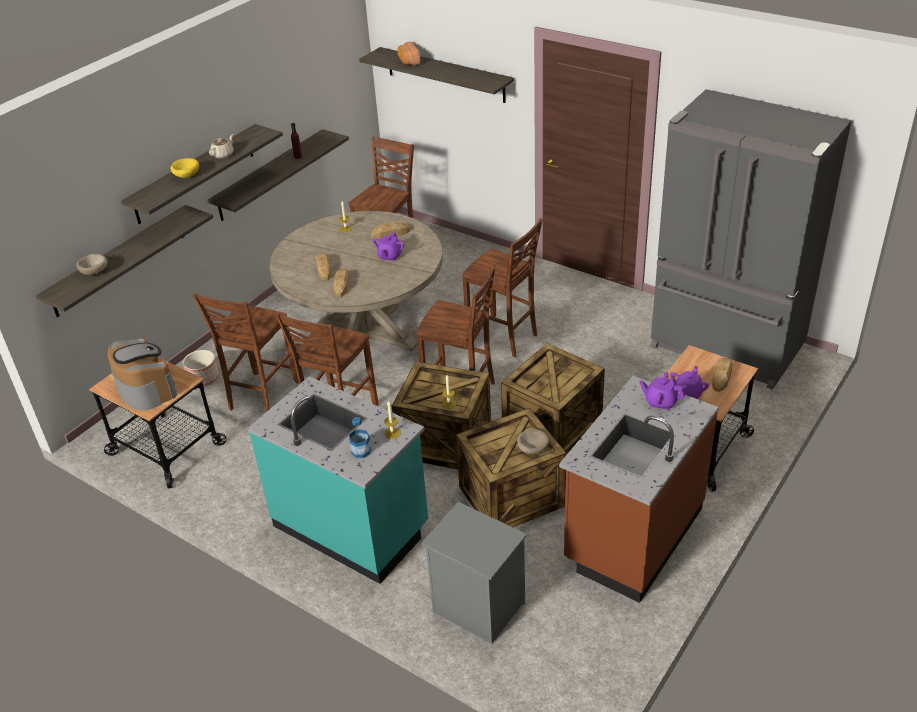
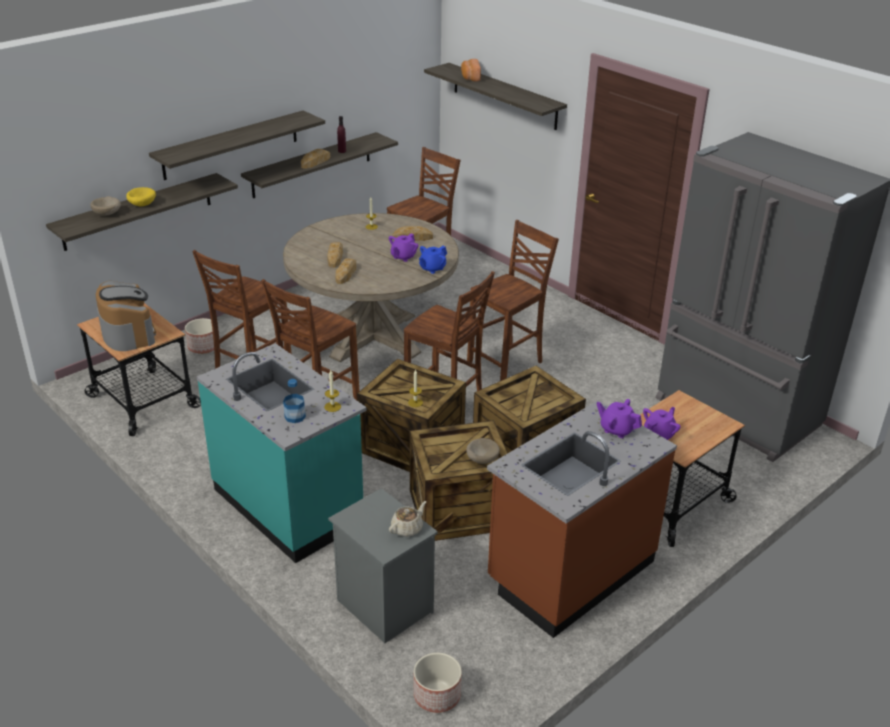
camera: 10 degrees right, 5 degrees down
yellow bowl [170,158,199,178] -> yellow bowl moved to [126,187,156,207]
beige teapot [209,134,234,159] -> beige teapot moved to [389,501,426,537]
brown chair [462,218,543,358] -> brown chair turned 90 degrees counterclockwise [467,220,559,381]
bread [712,358,733,392] -> bread moved to [301,149,330,169]
none -> planter [414,653,462,713]
none -> blue teapot [419,246,447,274]

